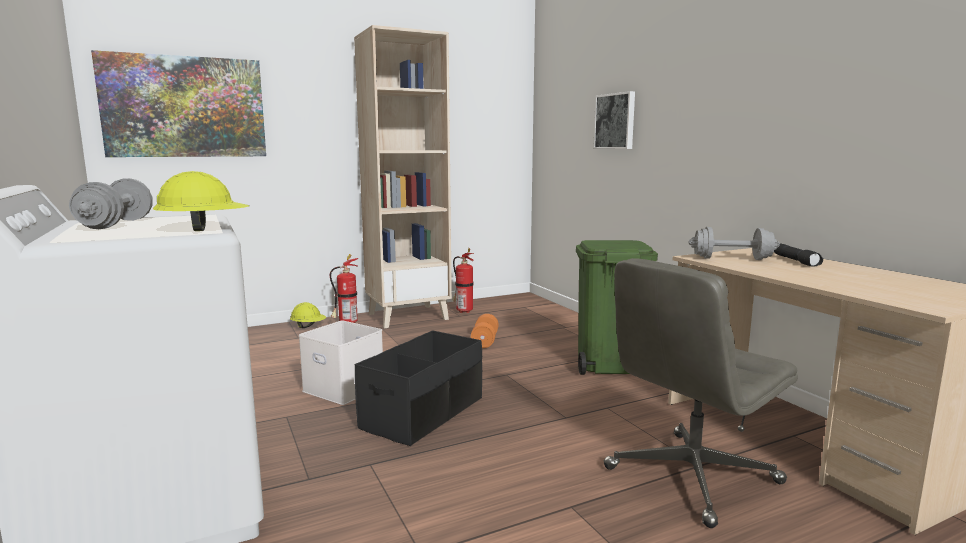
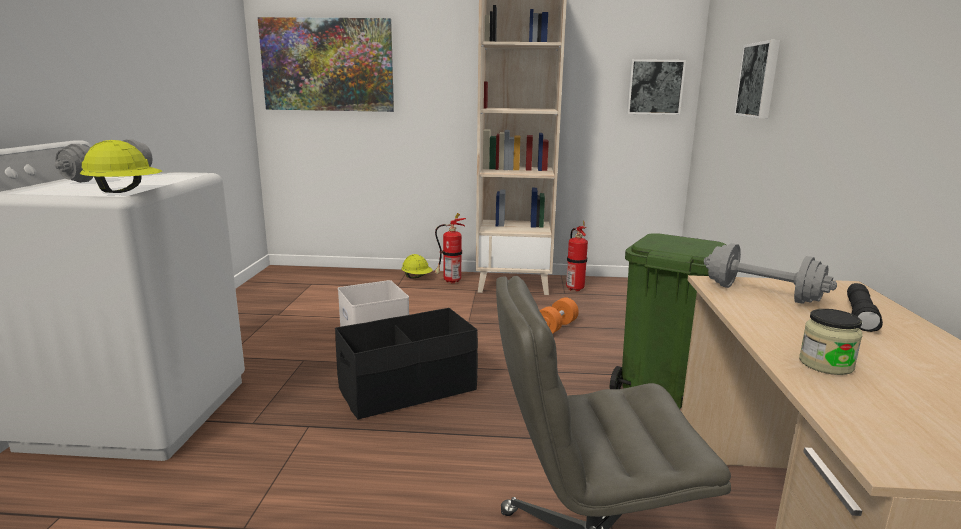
camera: 30 degrees right, 5 degrees up
none -> picture [626,59,686,115]
none -> jar [799,309,863,375]

